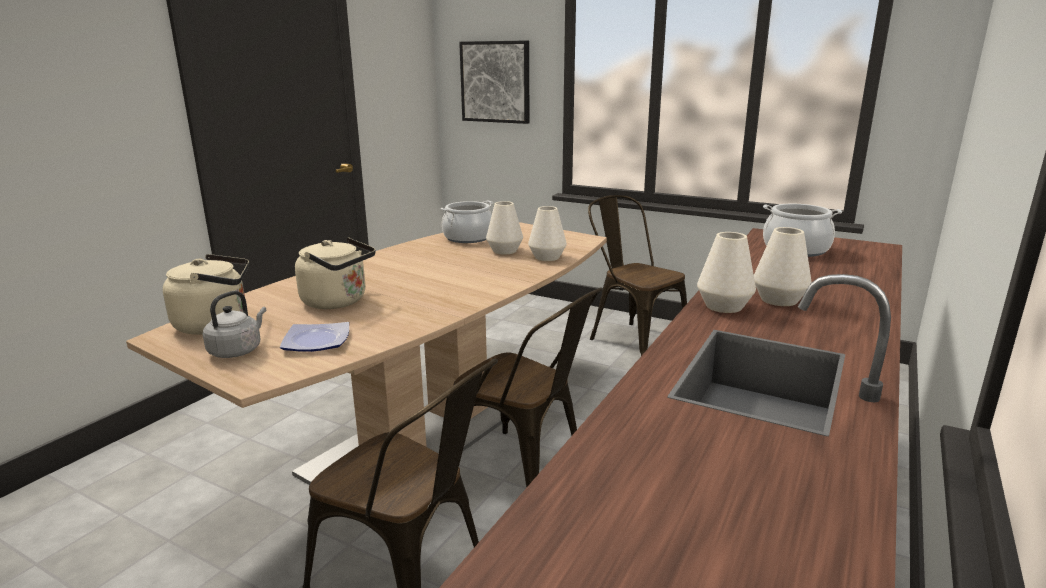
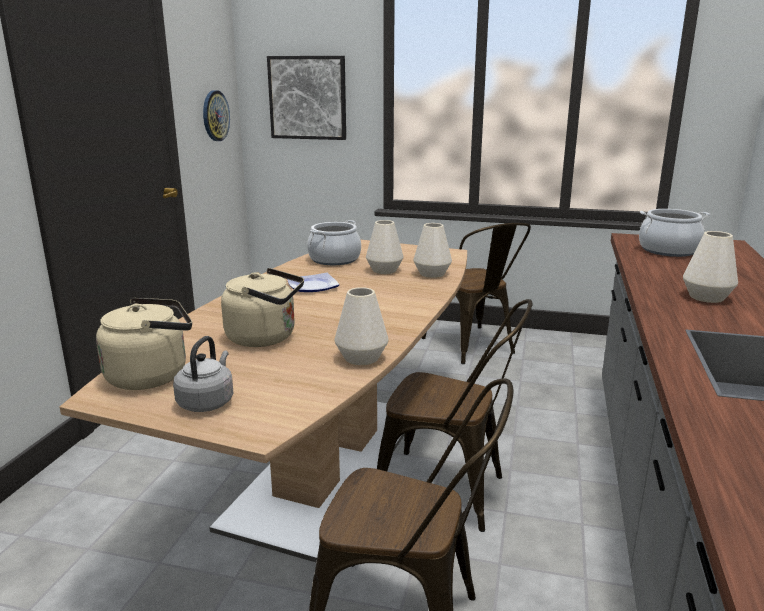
camera: 15 degrees left, 0 degrees up
plate [280,322,349,352] -> plate moved to [287,273,339,292]
brown chair [588,195,687,356] -> brown chair turned 150 degrees counterclockwise [421,223,531,364]
white vase [697,232,756,313] -> white vase moved to [335,287,388,365]
none -> wall clock [203,90,230,141]

